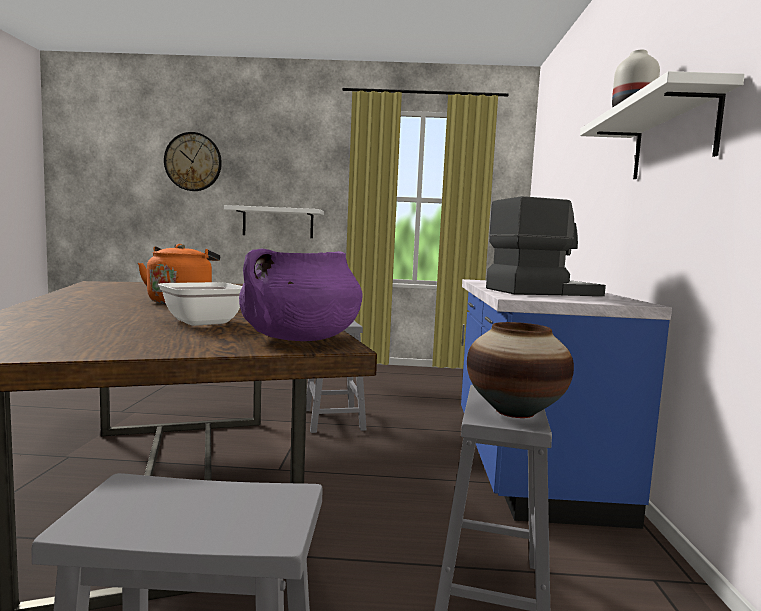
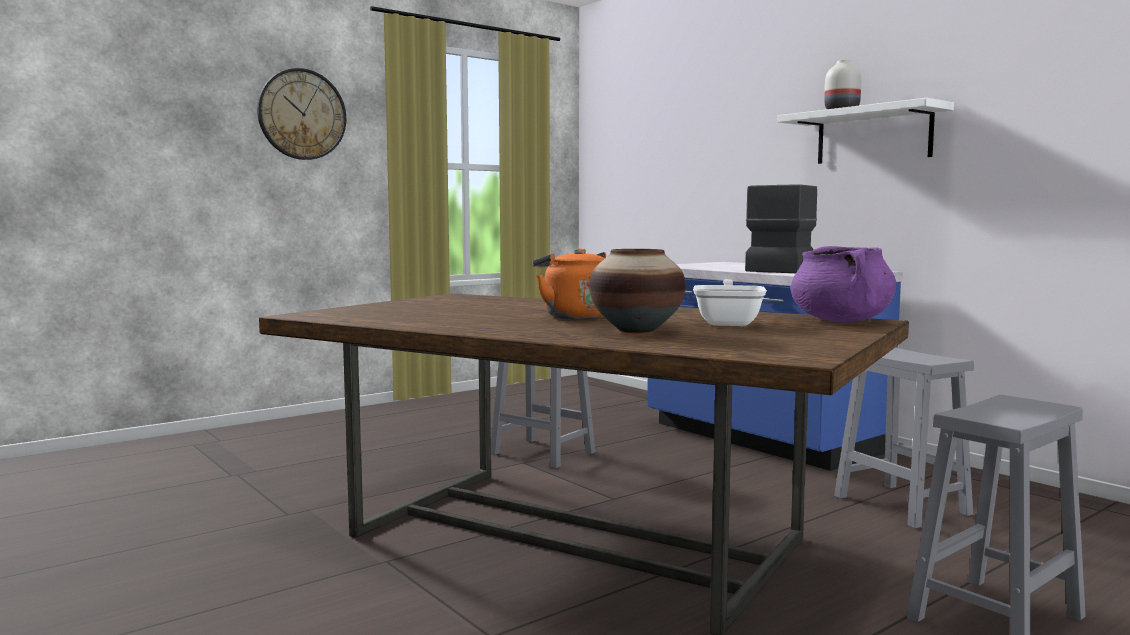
camera: 40 degrees left, 0 degrees up
wall clock [164,132,222,191] -> wall clock moved to [257,68,346,160]
white shelf [224,205,324,238] -> none
vase [467,322,574,418] -> vase moved to [589,249,686,333]

